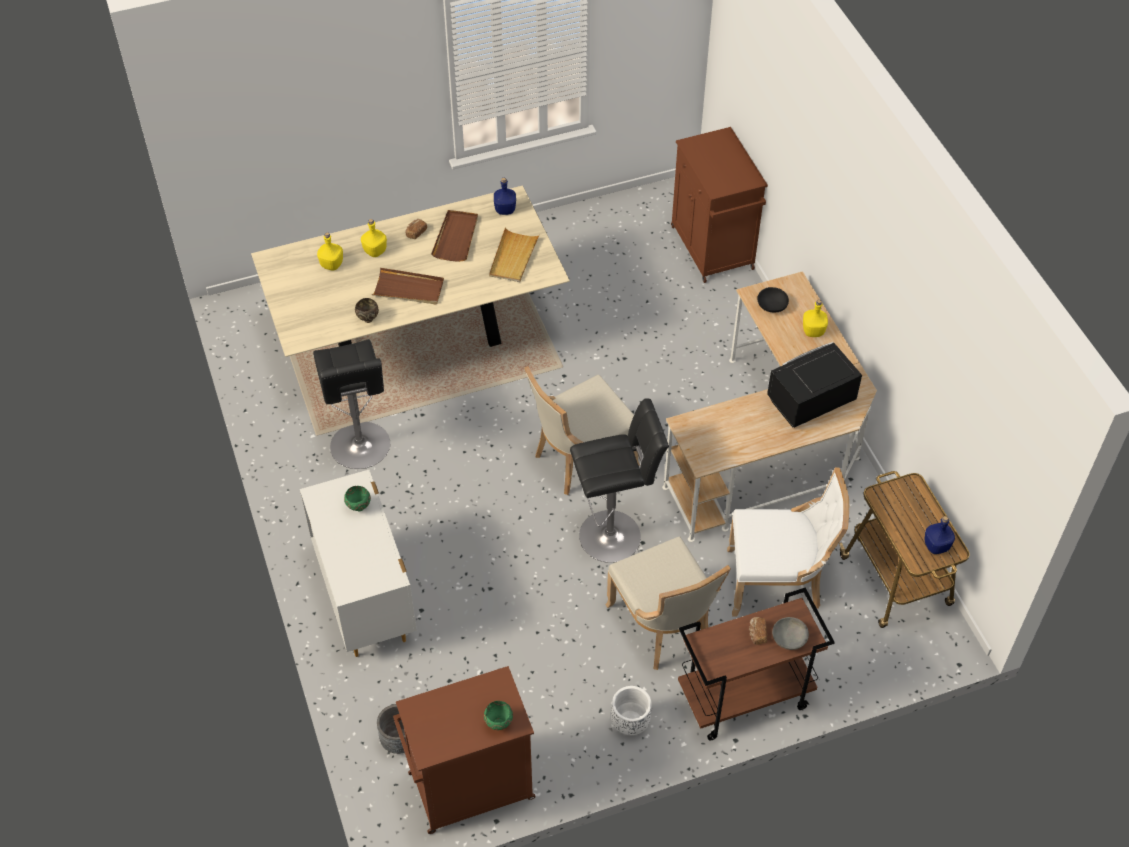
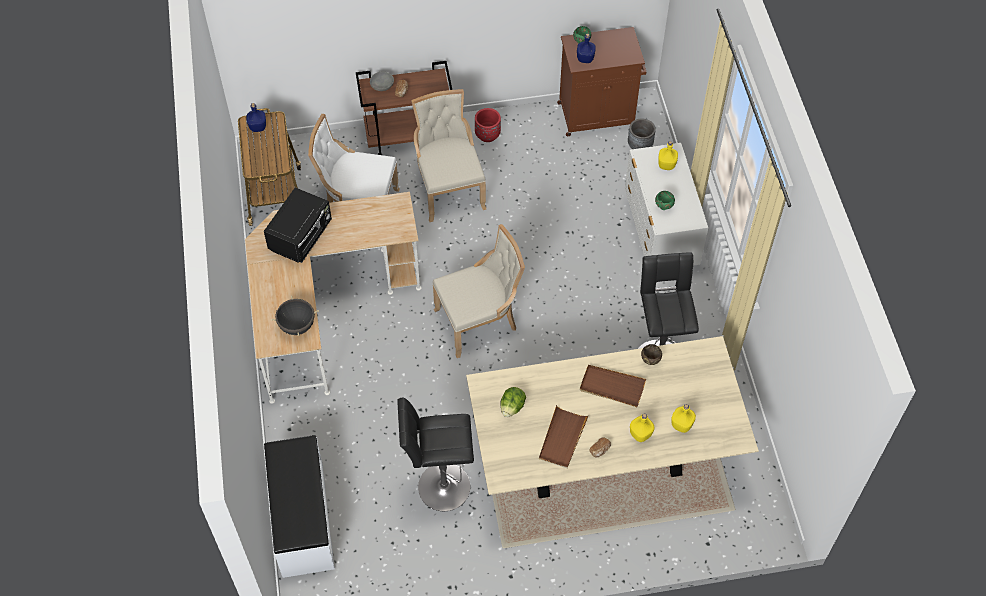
camera: 170 degrees left, 5 degrees up
beige tray [489,227,540,282] -> lettuce [500,387,526,417]
blue bottle [494,178,516,215] -> blue bottle moved to [577,33,596,63]
black stool [570,398,669,563] -> black stool moved to [397,398,474,511]
white planter [611,686,652,735] -> red planter [475,108,501,142]
brown cabinet [671,127,768,283] -> white bench [264,435,335,578]
black bowl [757,287,789,312] -> black cooking pot [271,295,319,336]
black microwave [767,342,862,428] -> black microwave turned 45 degrees counterclockwise [264,187,332,263]
yellow bottle [803,300,828,337] -> yellow bottle moved to [658,141,678,170]

